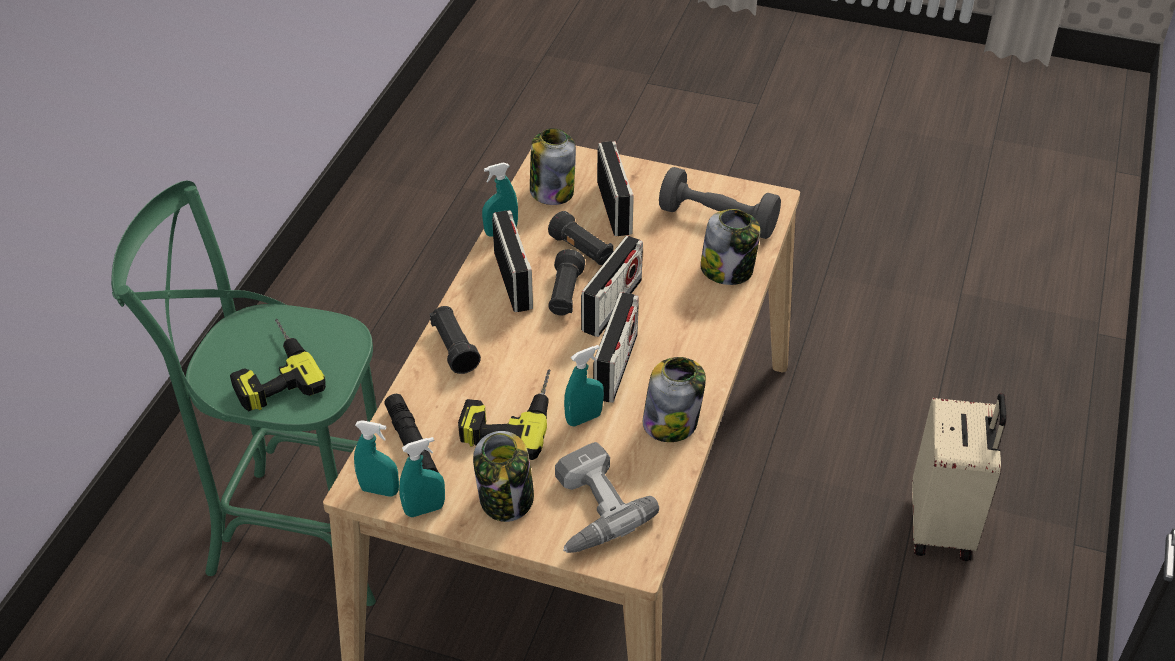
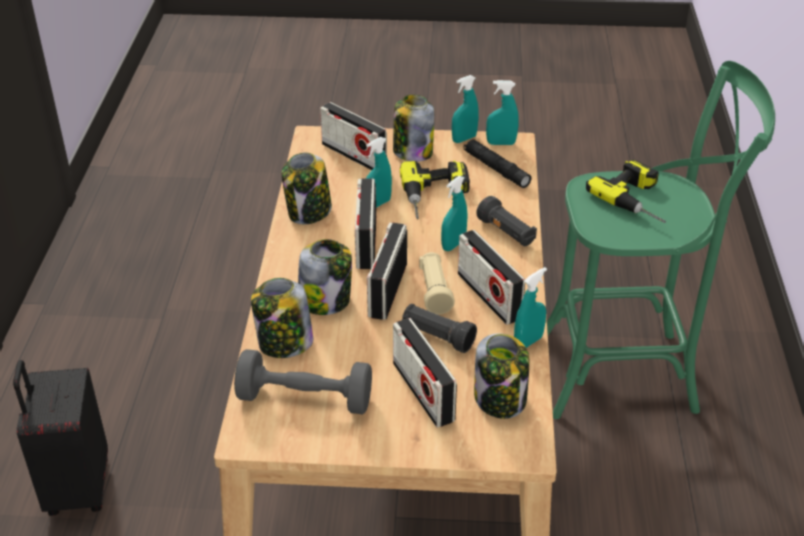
camera: 165 degrees right, 5 degrees down
black flashlight [548,249,585,315] -> beige flashlight [419,252,455,314]
power drill [555,442,659,553] -> radio [320,102,387,170]
beige suitcase [912,393,1006,561] -> black suitcase [13,360,108,516]
none -> jar [298,239,352,315]
none -> turquoise spray bottle [441,176,468,251]

